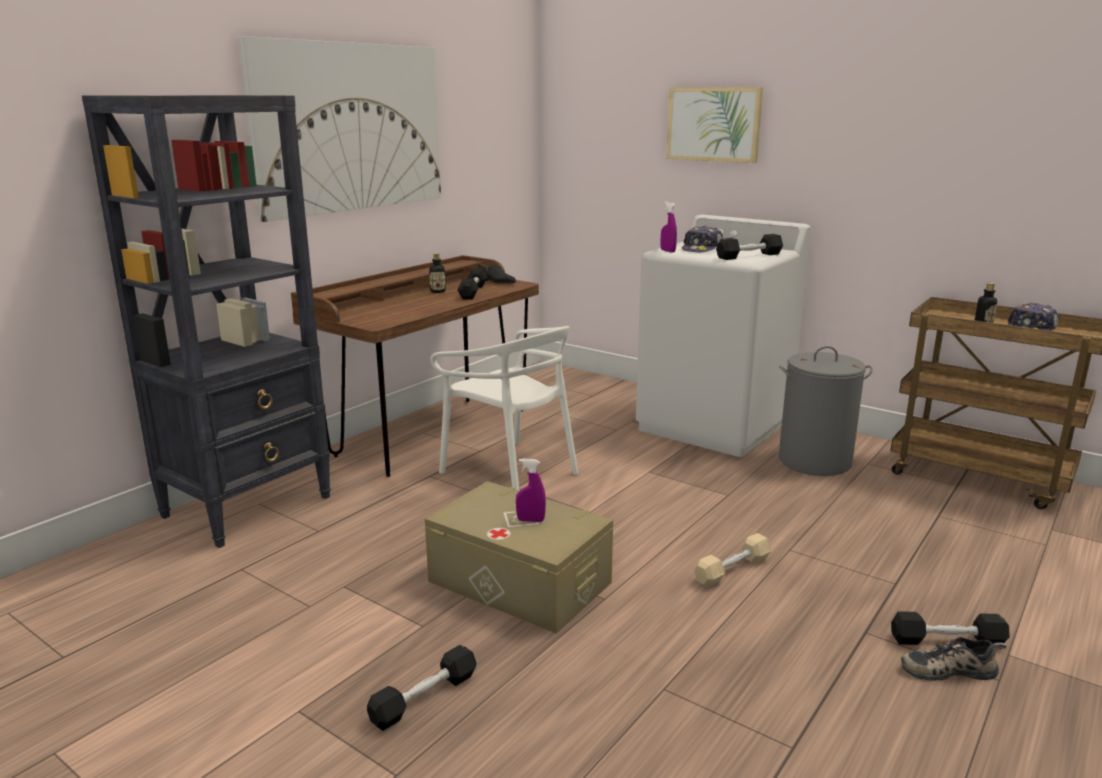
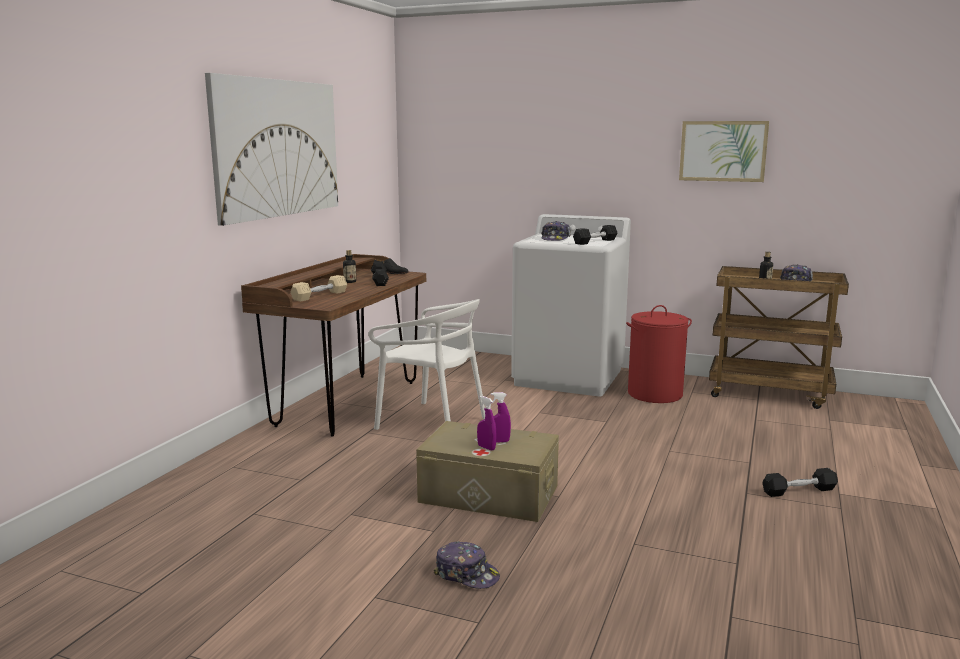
camera: 15 degrees left, 5 degrees down
black bookcase [82,95,331,548] -> none
black dumbbell [367,645,477,731] -> cap [433,541,500,589]
purple spray bottle [660,202,677,253] -> purple spray bottle moved to [477,396,497,451]
picture [666,87,763,163] -> picture moved to [679,121,769,182]
beige dumbbell [694,533,772,587] -> beige dumbbell moved to [290,275,347,302]
grey laundry basket [779,346,873,476] -> red laundry basket [626,305,692,403]
shoe [901,637,1006,681] -> none

